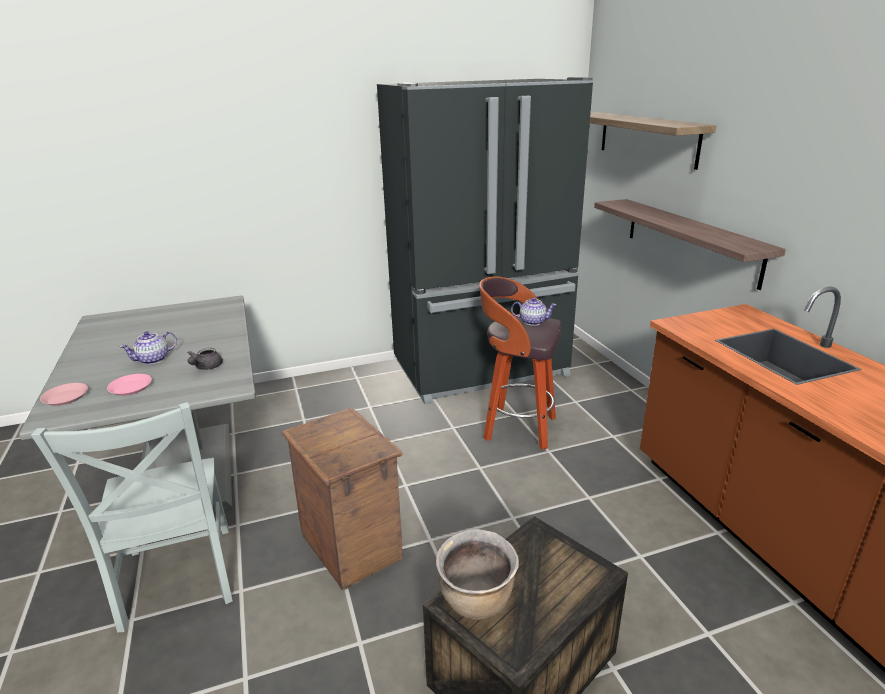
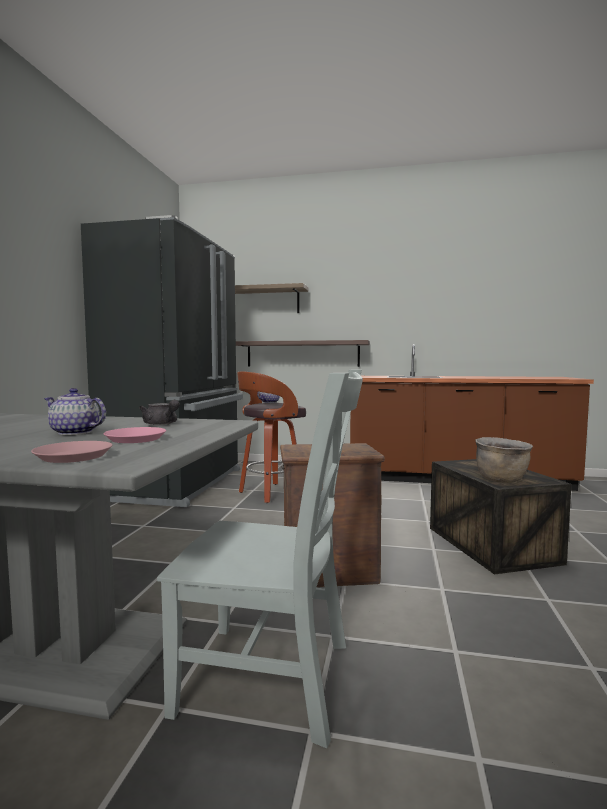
camera: 60 degrees left, 20 degrees down
teapot [120,331,177,365] -> teapot turned 120 degrees clockwise [44,388,106,435]

